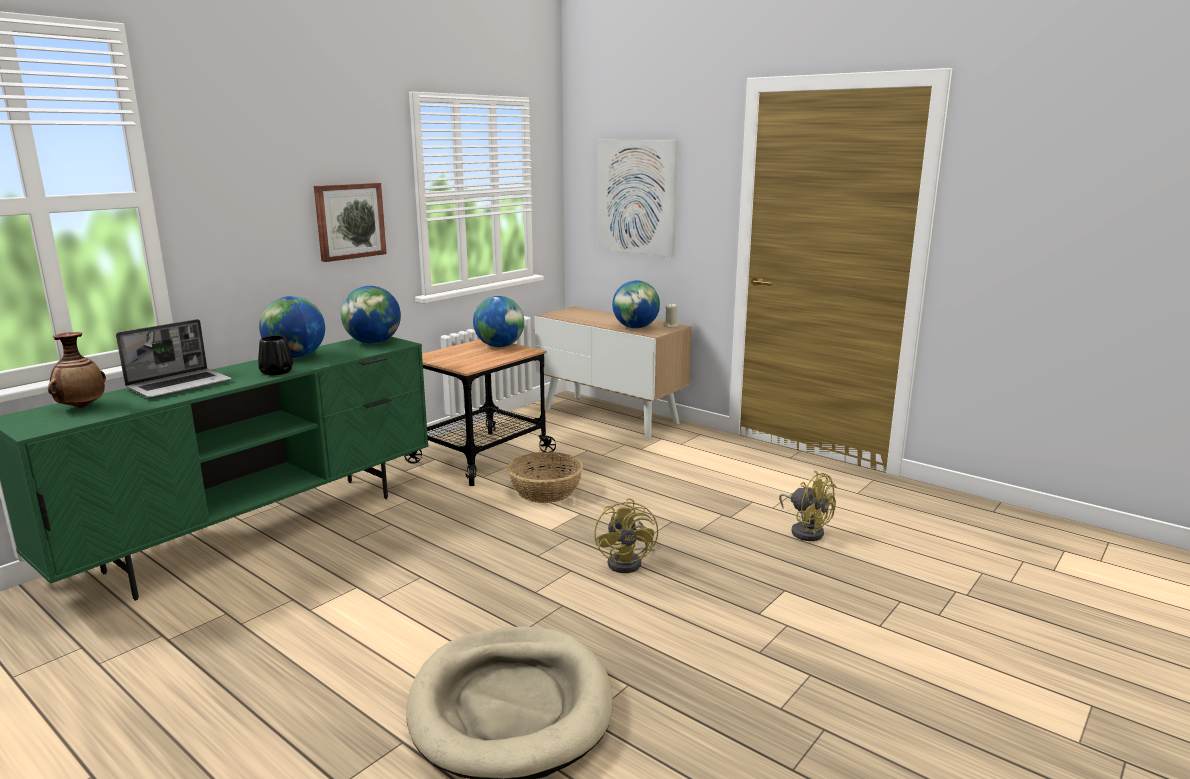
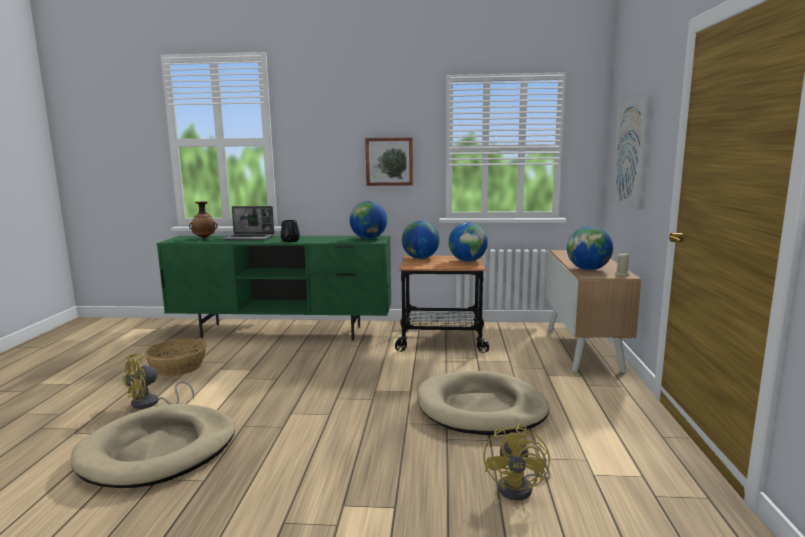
camera: 55 degrees right, 5 degrees down
globe [259,296,325,359] -> globe moved to [402,221,440,259]
basket [507,452,583,503] -> basket moved to [144,338,207,377]
yellow fan [594,498,658,573] -> yellow fan moved to [122,354,194,409]
none -> beige dog bed [417,371,549,435]

